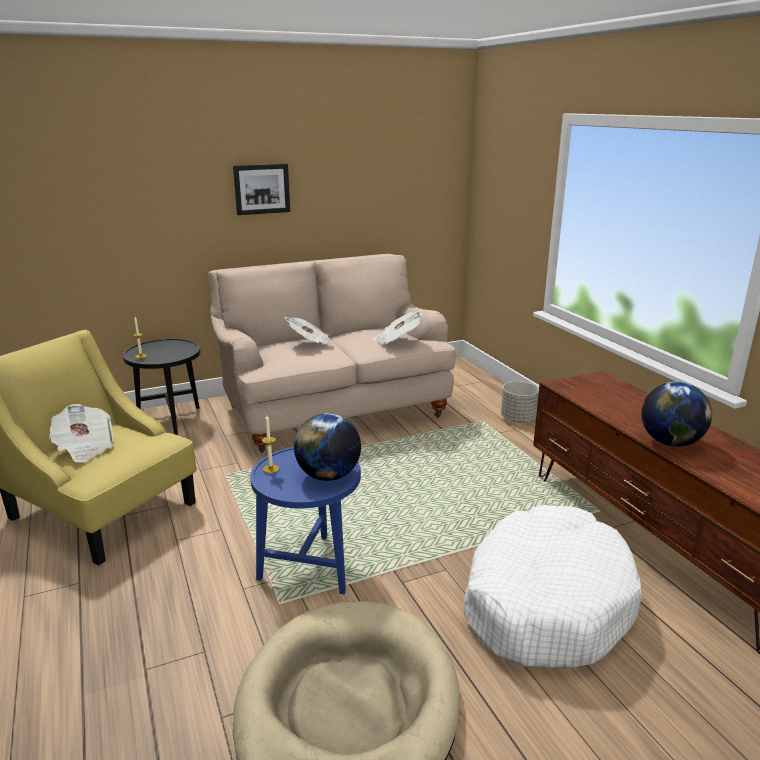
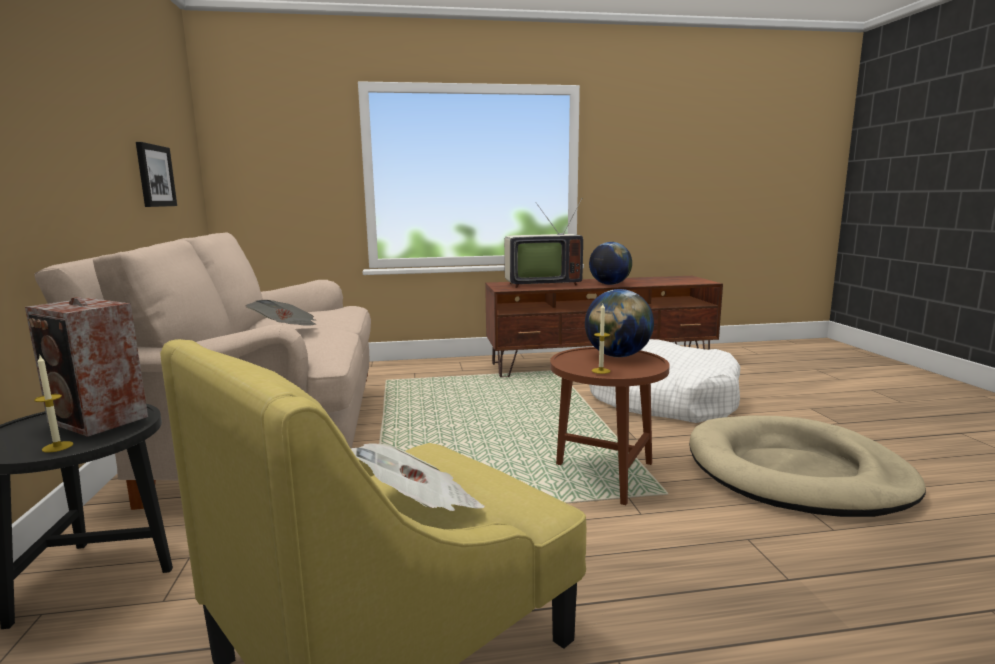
camera: 75 degrees left, 10 degrees down
picture [233,164,290,215] -> picture moved to [136,142,177,207]
blue side table [250,447,361,594] -> brown side table [550,347,670,505]
newspaper [373,312,423,344] -> none
grey planter [501,381,539,422] -> none
none -> speaker [25,297,148,437]
none -> television [504,199,583,288]

